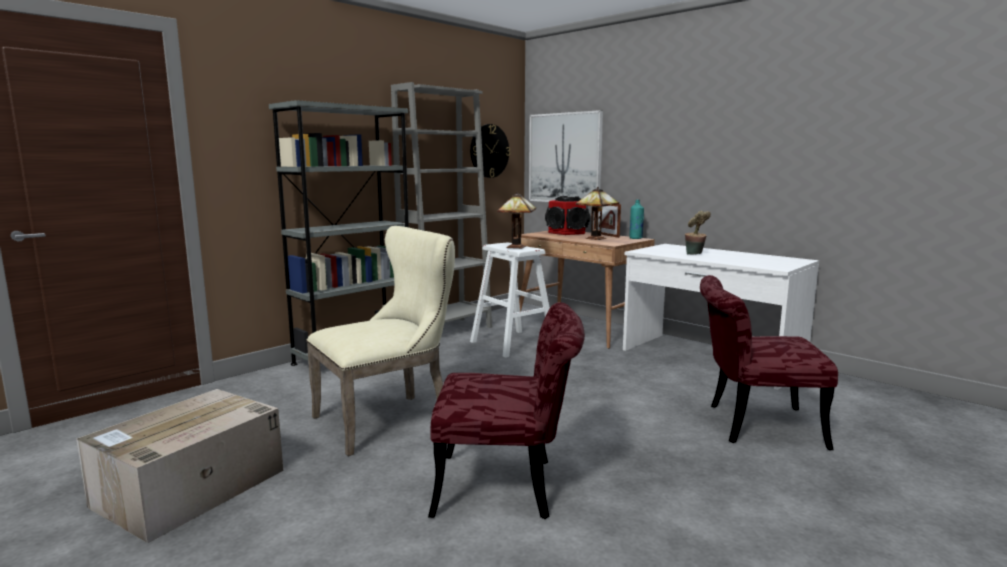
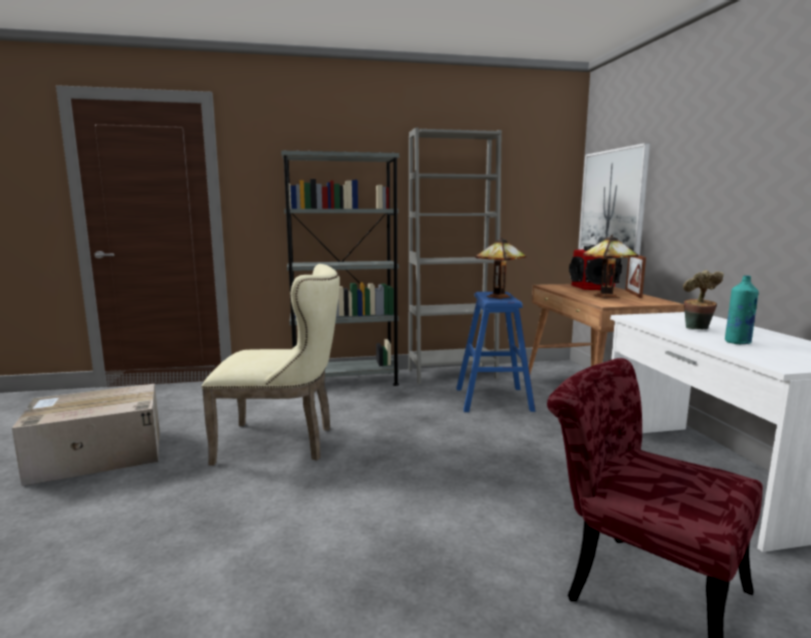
camera: 35 degrees right, 0 degrees up
red chair [428,302,585,519] -> none
wall clock [470,124,510,178] -> none
white stool [470,243,550,358] -> blue stool [456,292,535,412]
turquoise bottle [629,200,644,239] -> turquoise bottle moved to [725,276,759,344]

